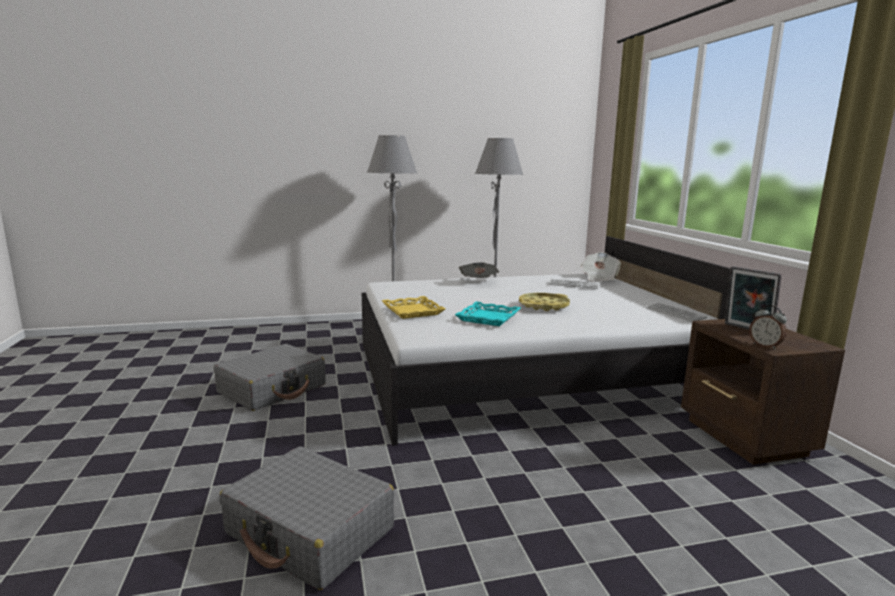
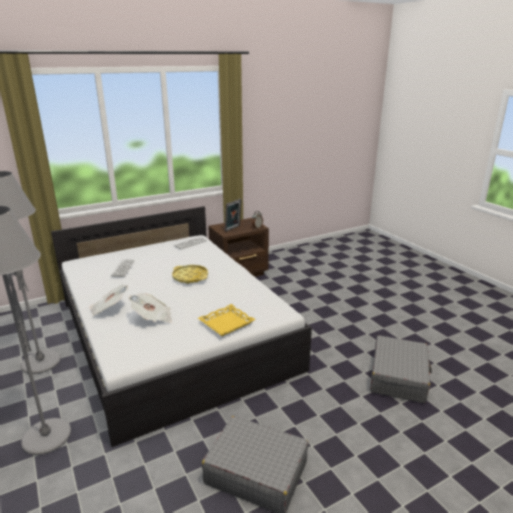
camera: 105 degrees left, 10 degrees up
turquoise tray [455,301,521,326] -> none
newspaper [581,252,621,282] -> newspaper moved to [129,293,172,323]

